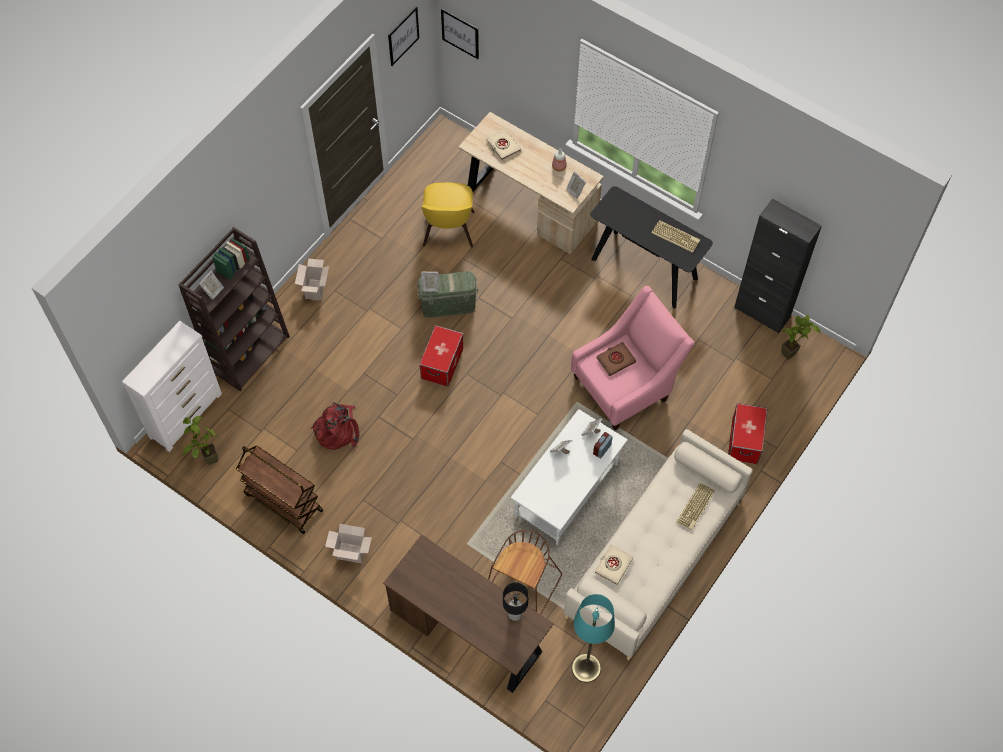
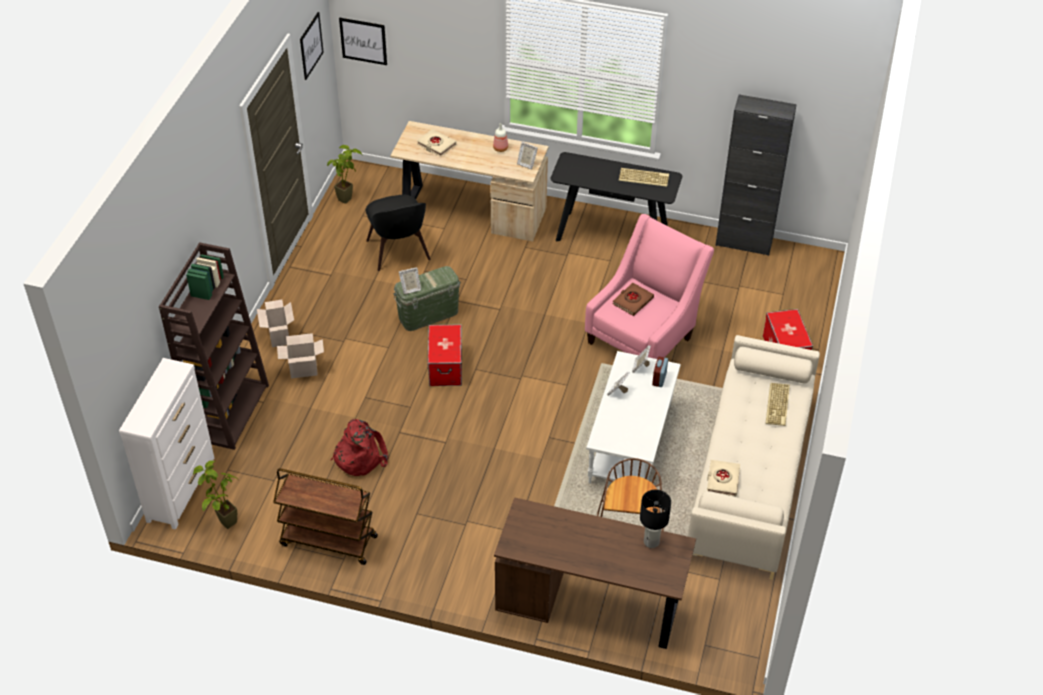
camera: 20 degrees left, 15 degrees down
picture frame [199,271,224,299] -> none
cardboard box [325,524,372,563] -> cardboard box moved to [277,333,324,378]
yellow chair [421,182,474,247] -> black chair [366,194,430,271]
turquoise floor lamp [572,594,615,683] -> none
potted plant [782,315,820,360] -> potted plant moved to [327,145,363,204]

